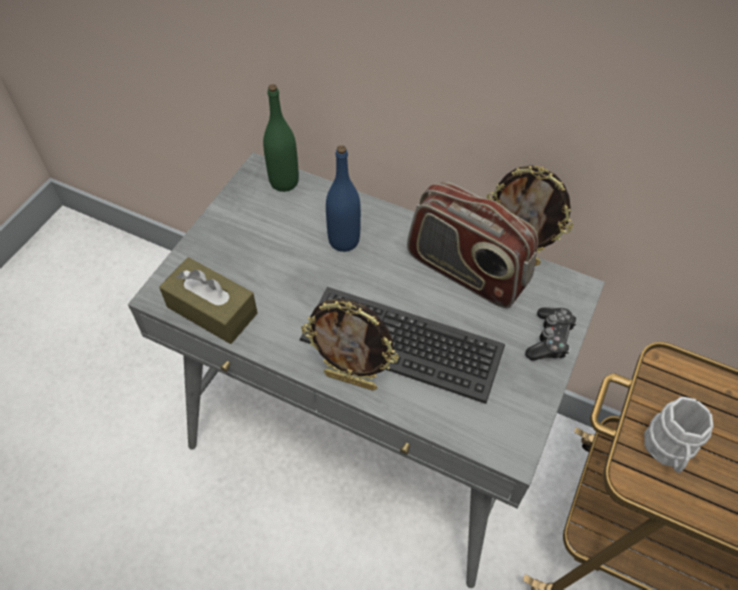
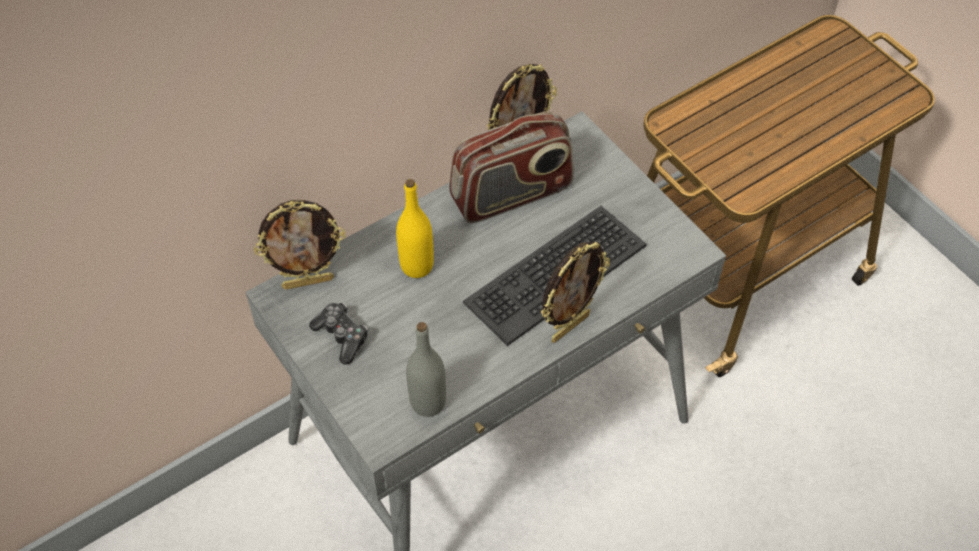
camera: 60 degrees left, 0 degrees up
brown tissue box [159,257,258,344] -> grey bottle [406,322,446,417]
green bottle [263,84,299,192] -> picture frame [254,200,346,290]
blue bottle [326,146,361,252] -> yellow bottle [396,179,434,278]
game controller [525,307,578,361] -> game controller moved to [309,303,368,365]
white mug [644,397,713,473] -> none

